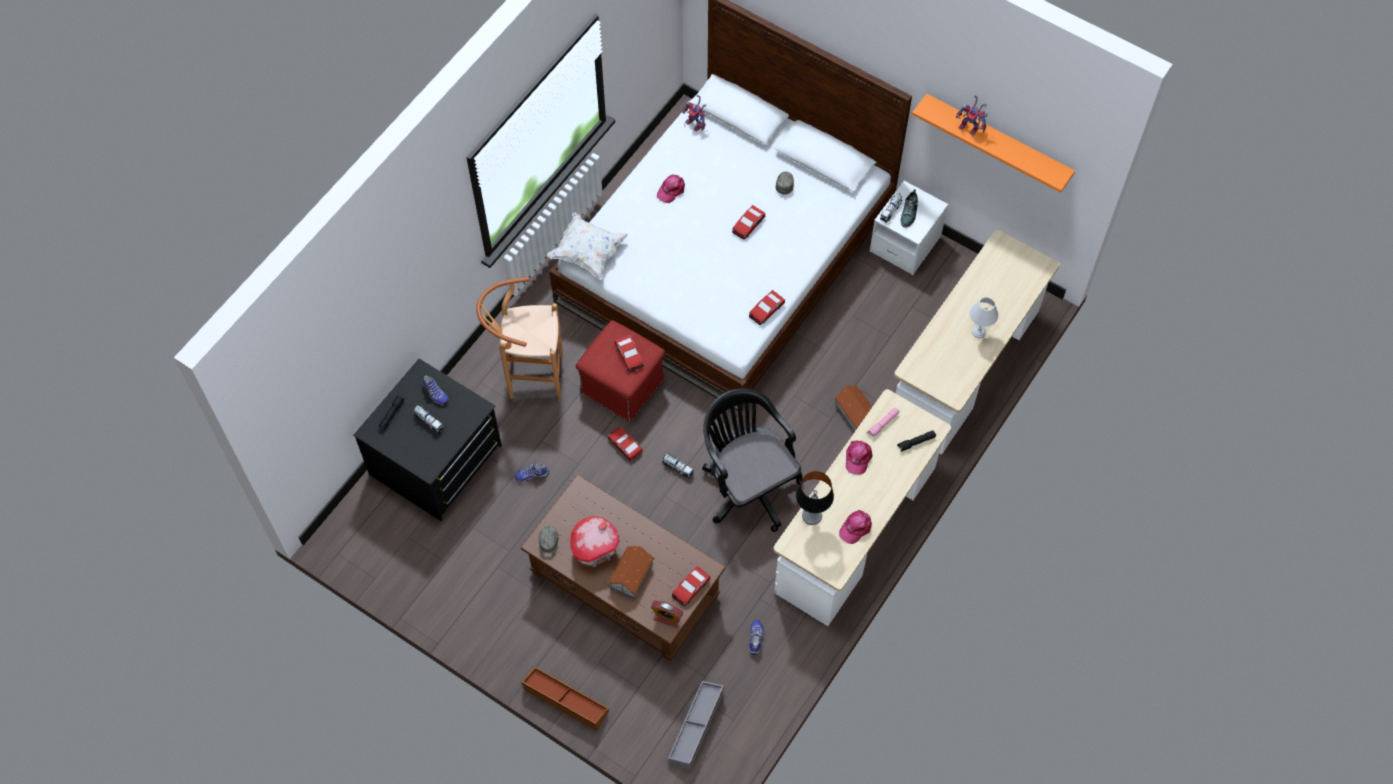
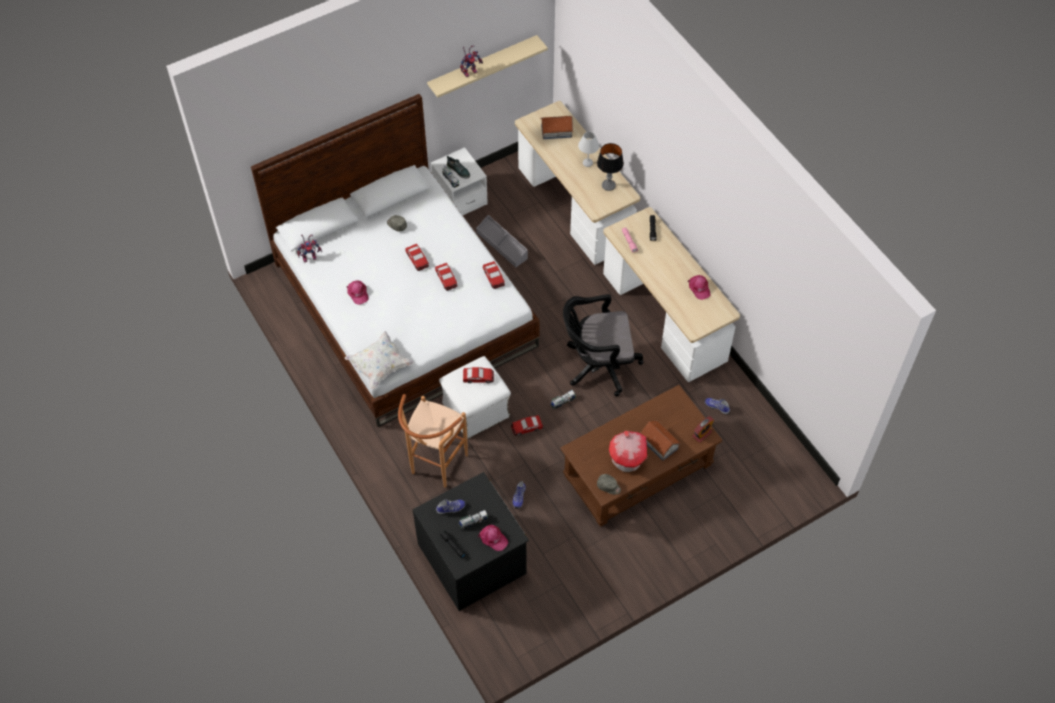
camera: 65 degrees left, 5 degrees down
brown storage box [521,667,609,731] -> none
red ottoman [576,320,665,422] -> white ottoman [439,356,511,439]
grey storage box [668,681,724,770] -> grey storage box moved to [476,215,528,268]
toy car [672,566,710,606] -> toy car moved to [435,263,457,291]
table lamp [796,471,834,525] -> table lamp moved to [597,143,624,191]
toy house [834,386,872,432] -> toy house moved to [541,116,573,139]
pink cap [846,440,872,475] -> pink cap moved to [478,525,508,551]
orange shelf [912,94,1075,193] -> beige shelf [427,35,548,98]

